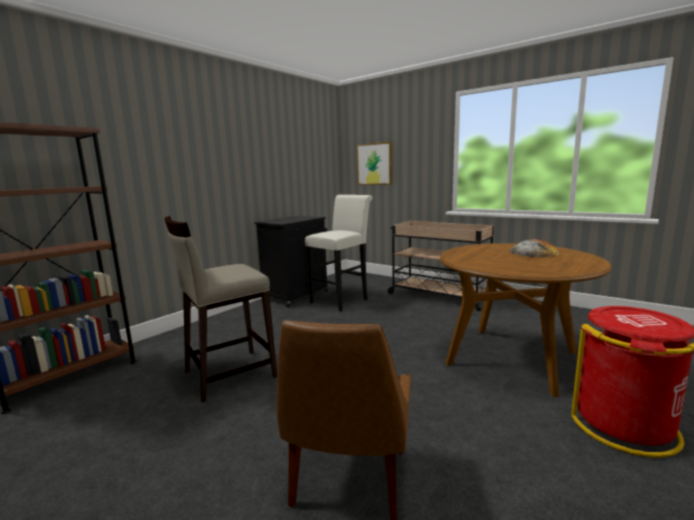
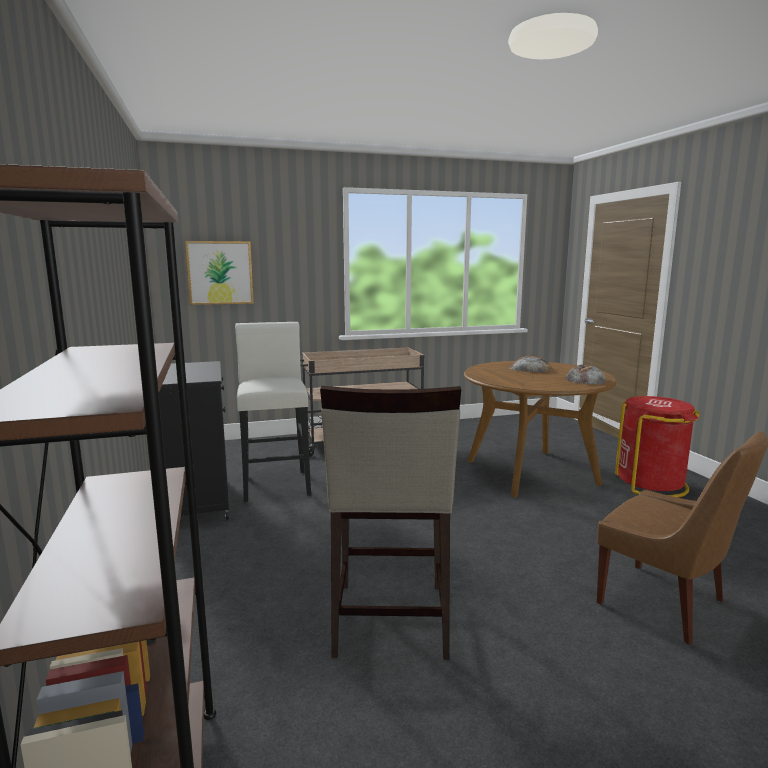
camera: 55 degrees left, 0 degrees up
none -> bread [566,365,607,385]

